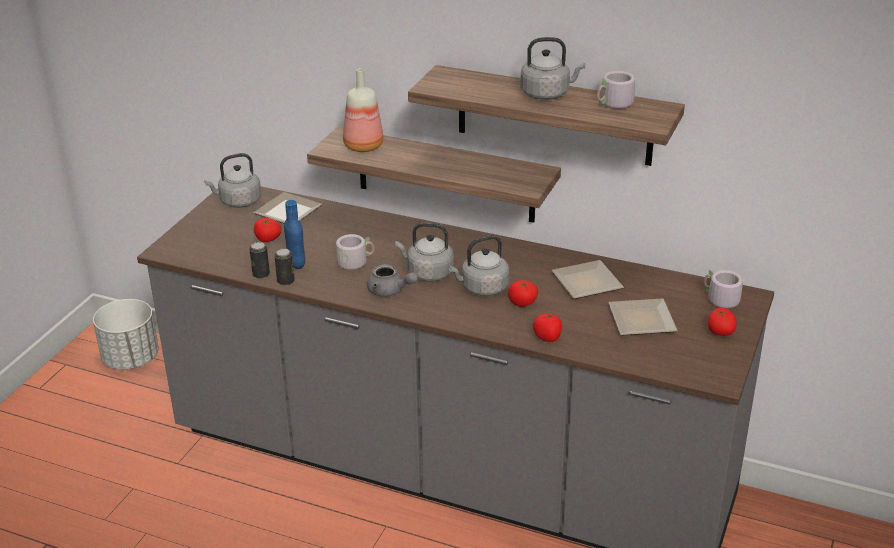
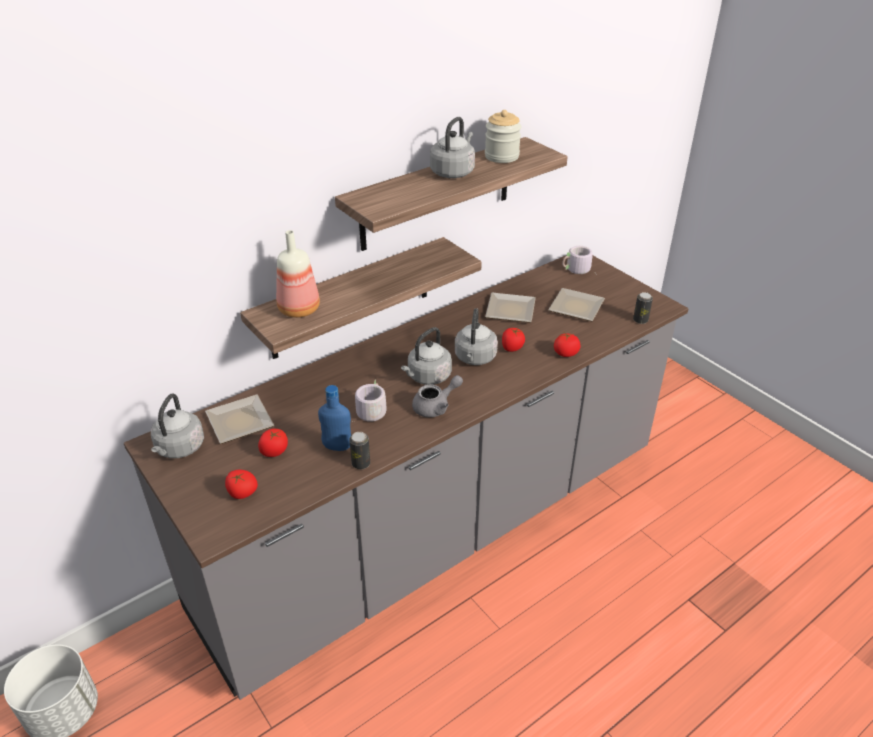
camera: 60 degrees left, 5 degrees up
can [249,242,270,279] -> can moved to [633,292,653,324]
grey mug [597,71,644,109] -> jar [485,110,521,163]
tomato [708,307,737,336] -> tomato moved to [225,470,258,499]

